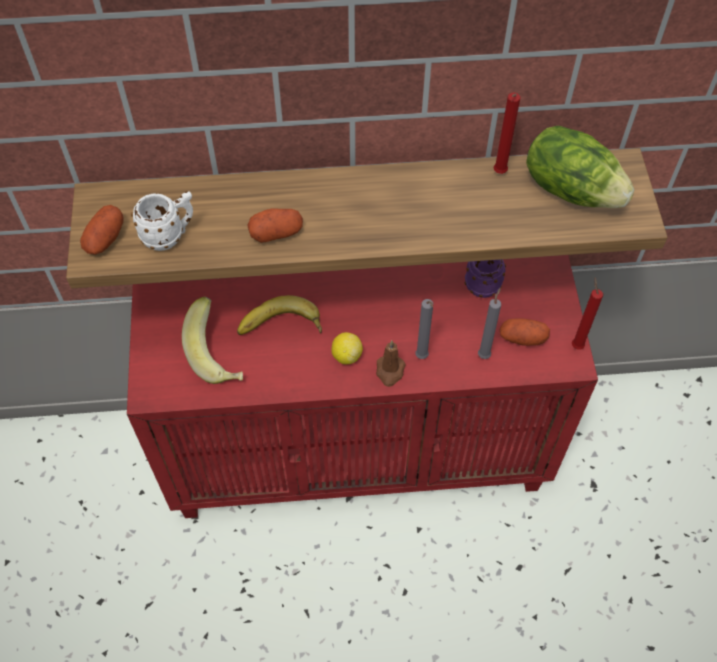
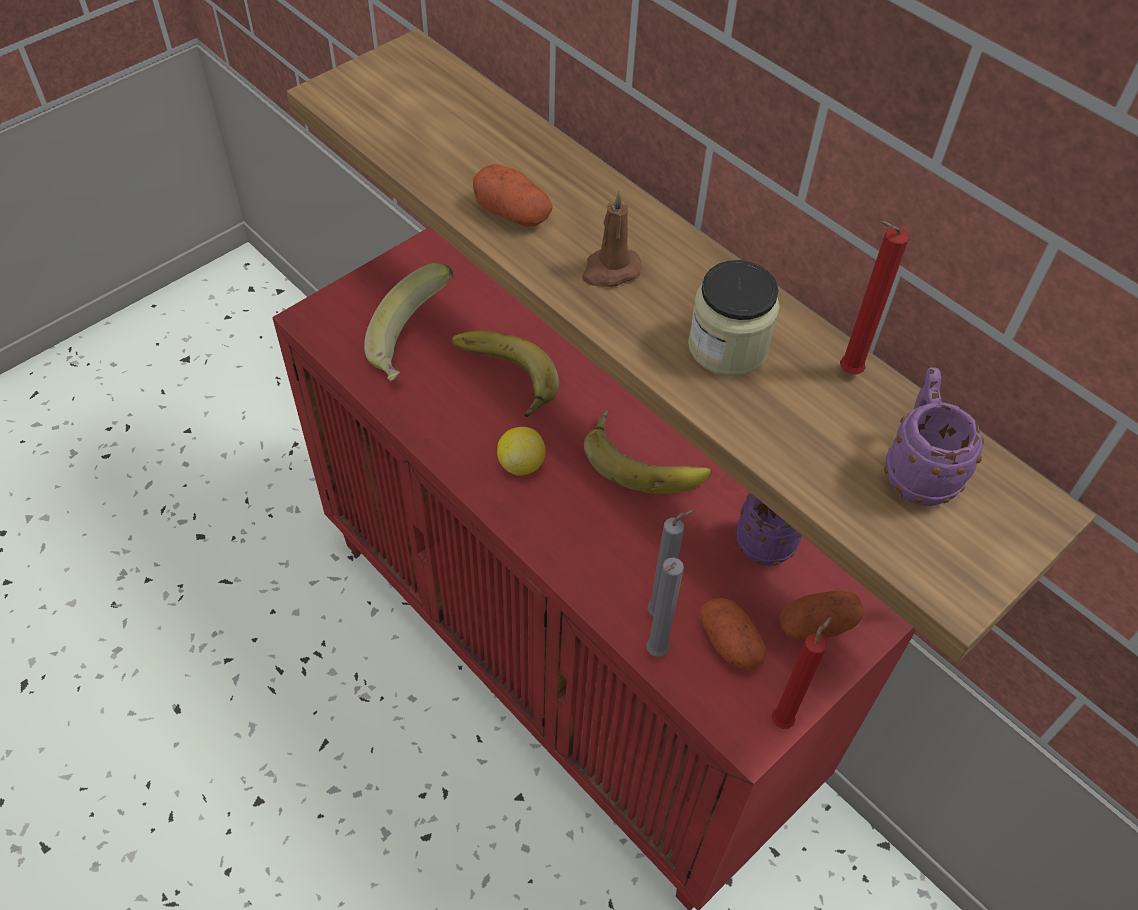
camera: 50 degrees right, 5 degrees down
potato [80,205,124,255] -> potato moved to [780,591,864,640]
white mug [131,191,193,251] -> none
brown candle [376,341,406,387] -> brown candle moved to [582,190,642,287]
grey candle [415,299,433,359] -> grey candle moved to [646,557,684,657]
lettuce [526,126,634,208] -> purple mug [884,367,984,506]
none -> banana [584,409,711,494]
none -> jar [688,260,780,376]

